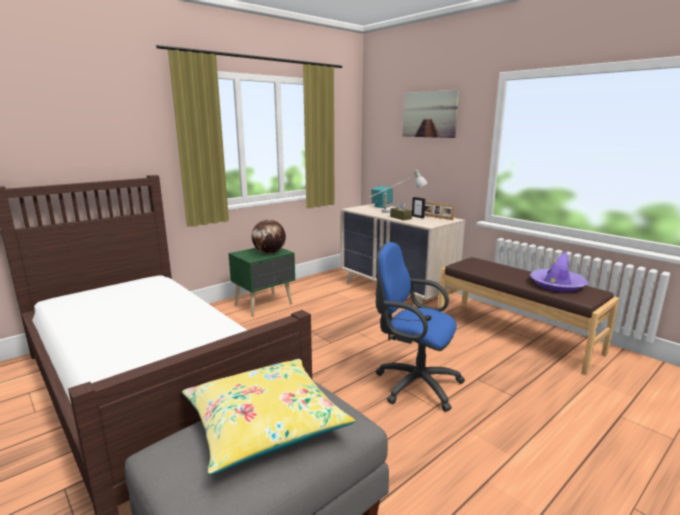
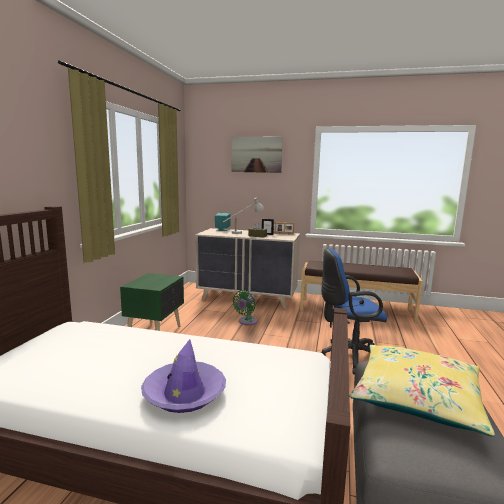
camera: 35 degrees left, 5 degrees down
globe [252,219,286,254] -> none
purple hat [530,251,588,292] -> purple hat moved to [141,339,226,413]
none -> green fan [233,290,257,325]

